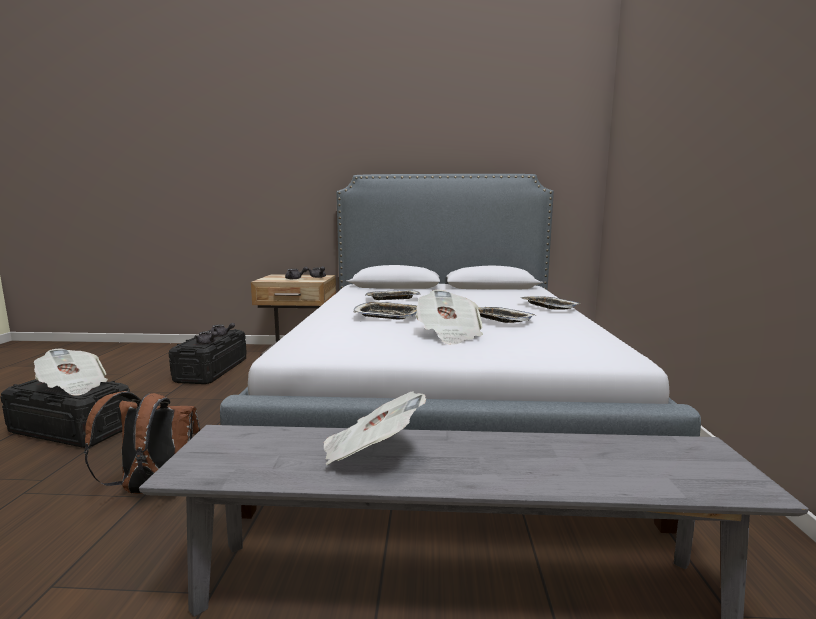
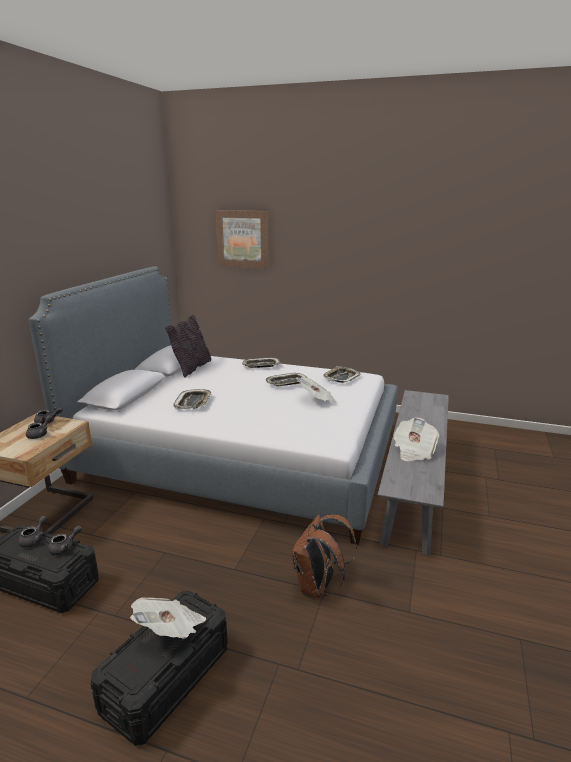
camera: 75 degrees left, 10 degrees up
tray [354,302,418,319] -> tray moved to [323,366,360,383]
none -> black pillow [165,315,211,378]
none -> picture [216,210,269,268]

